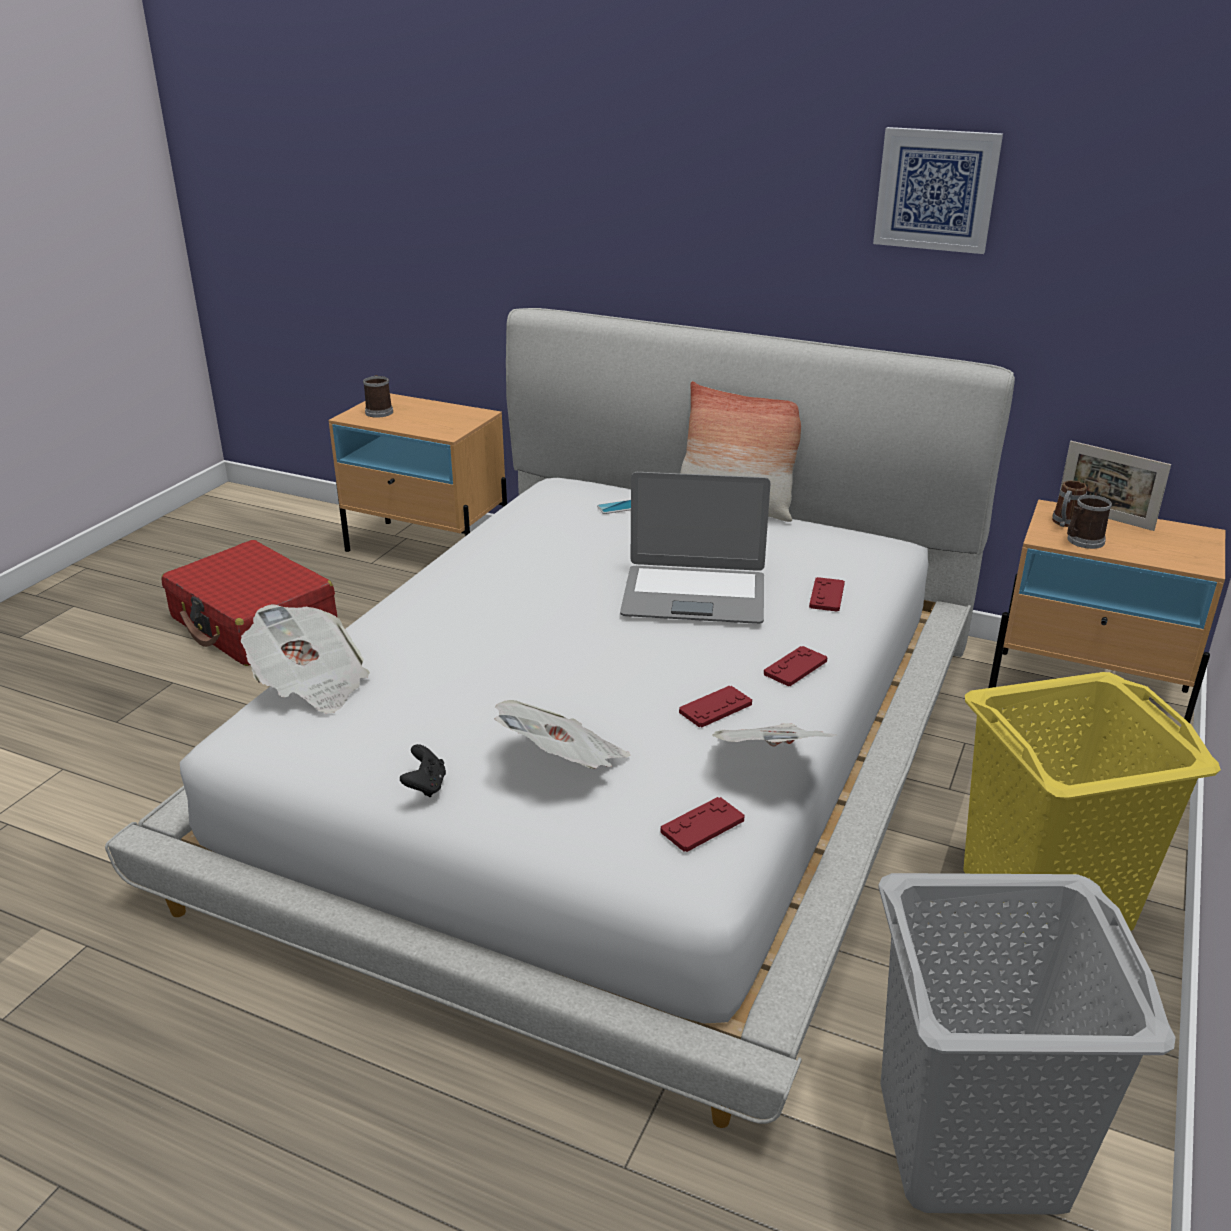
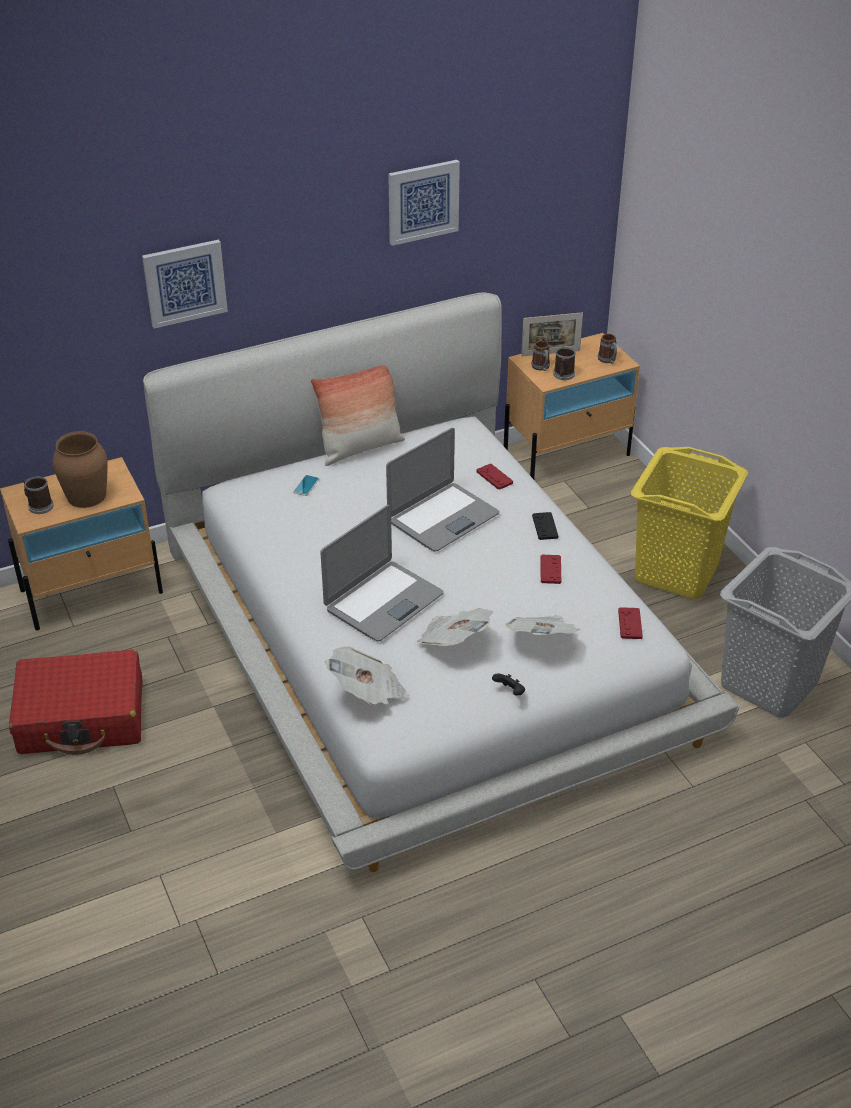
camera: 50 degrees left, 10 degrees up
newspaper [712,723,836,747] -> newspaper moved to [417,608,493,646]
red game controller [764,646,827,686] -> black game controller [532,512,558,540]
none -> brown vase [53,431,108,508]
none -> picture [142,240,228,328]
none -> laptop [320,505,444,641]
none -> mug [598,334,617,364]

